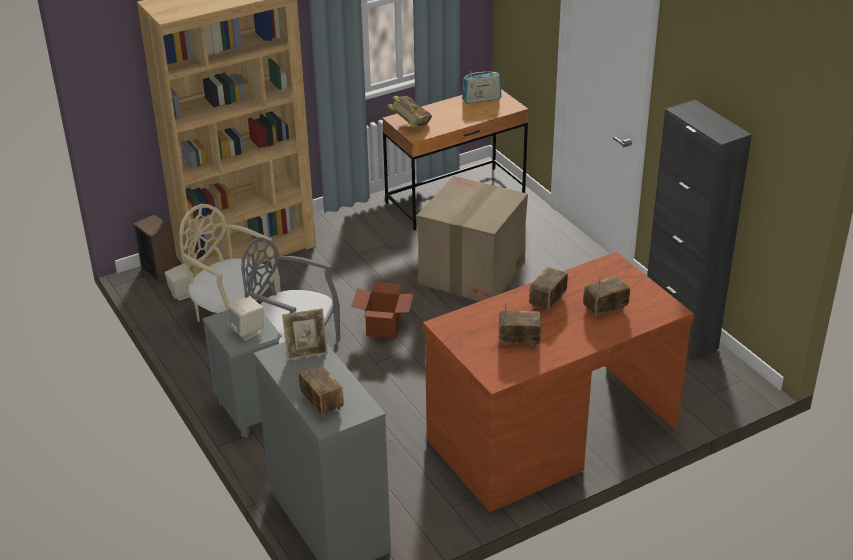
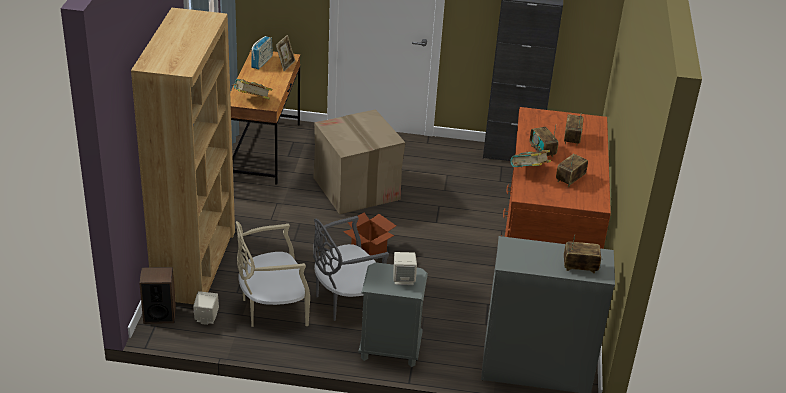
camera: 55 degrees left, 0 degrees up
picture frame [282,308,328,360] -> picture frame moved to [276,35,295,71]
none -> book [510,150,551,167]

